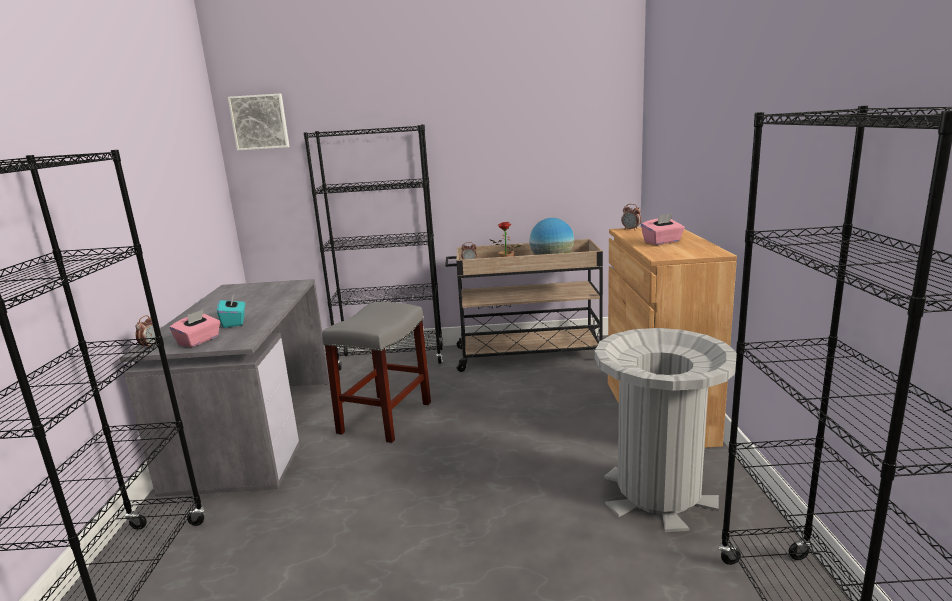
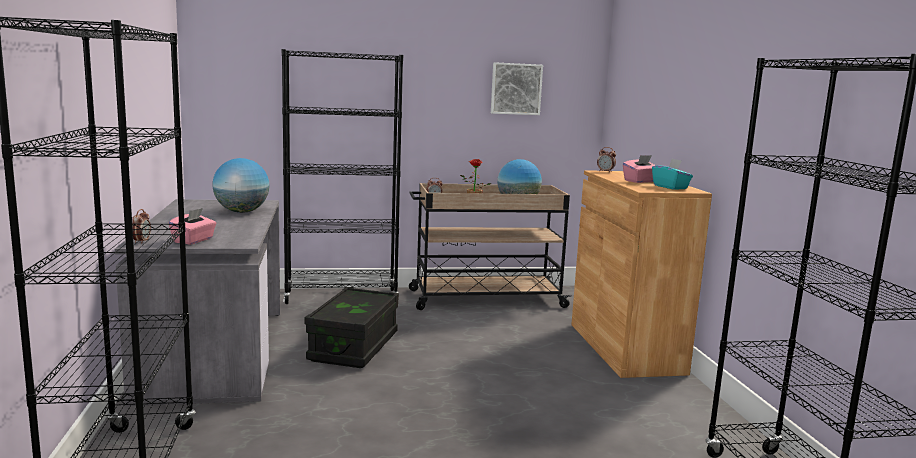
camera: 10 degrees left, 5 degrees down
turquoise tissue box [217,294,245,328] -> turquoise tissue box moved to [652,159,693,190]
picture [228,94,290,151] -> picture moved to [491,62,543,115]
grey stool [322,302,431,443] -> black storage box [305,287,399,368]
grey trash can [595,328,737,532] -> none
none -> globe [213,158,270,213]

